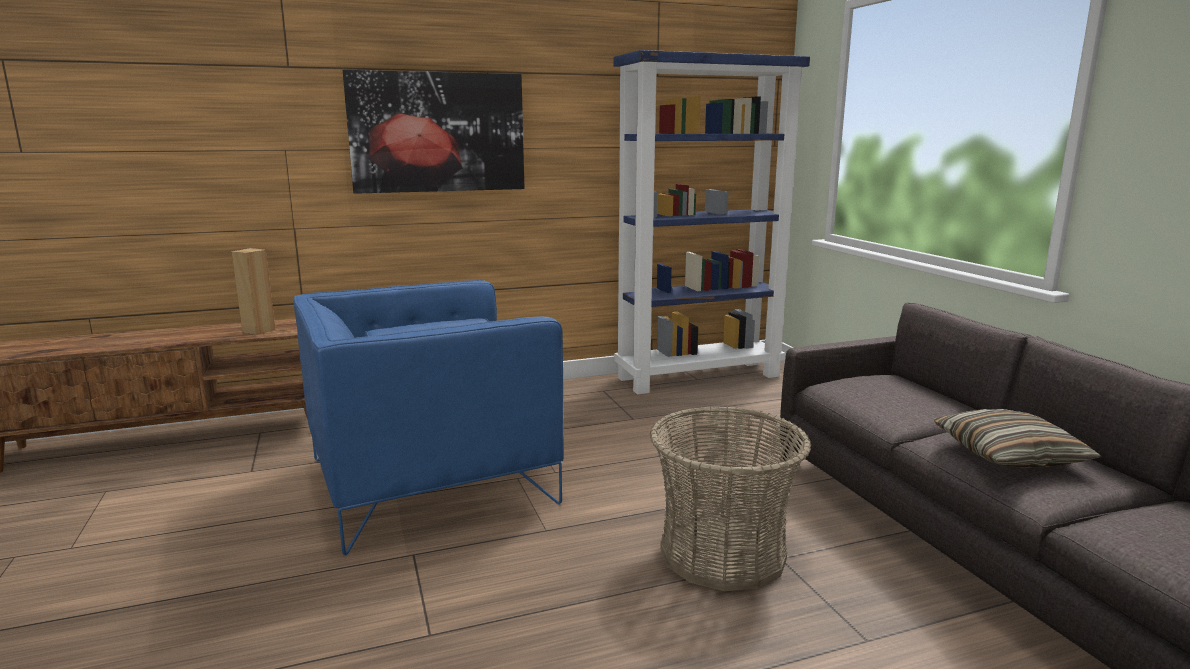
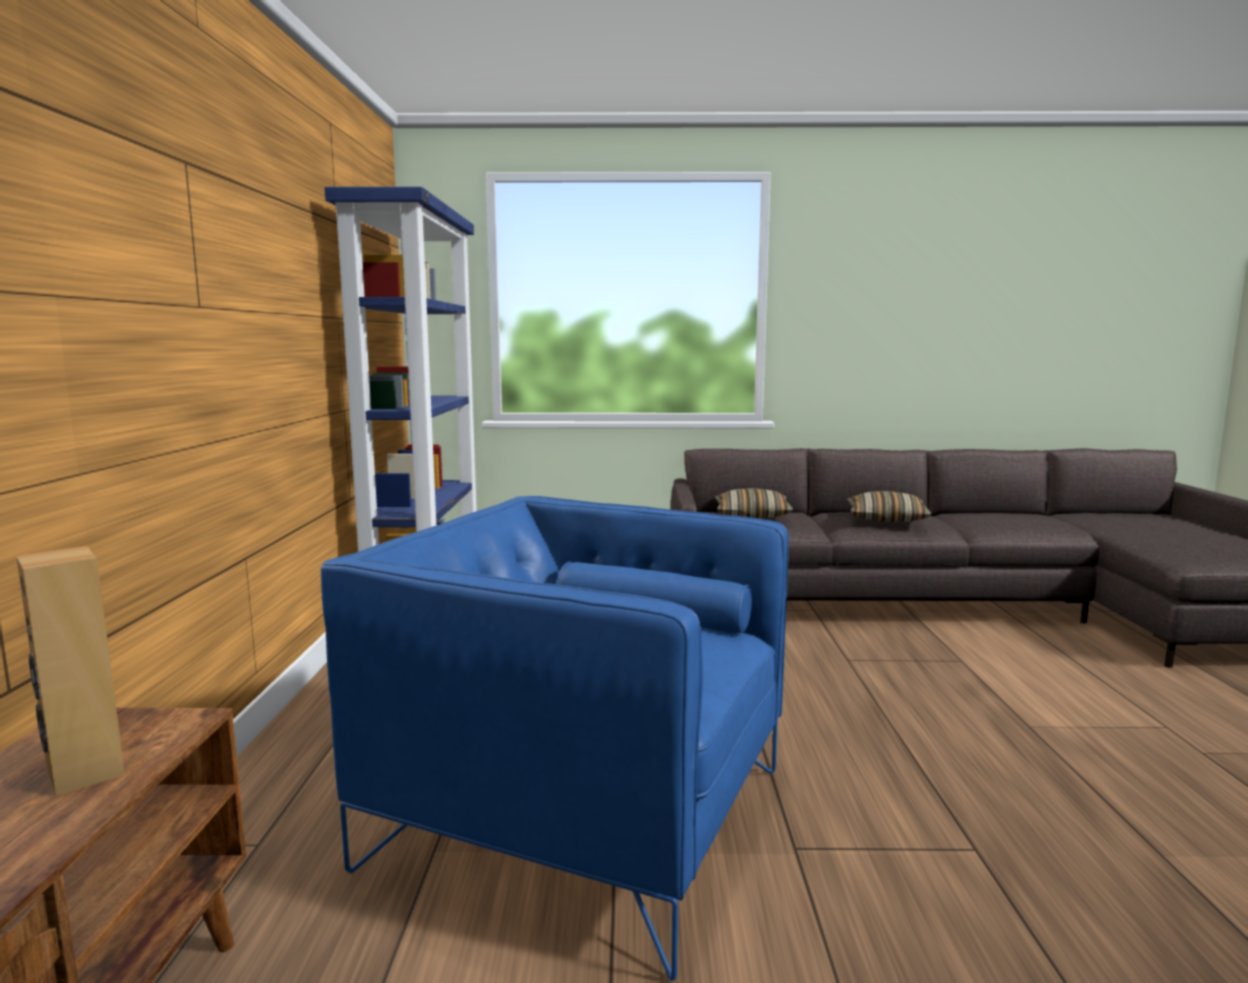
camera: 70 degrees left, 5 degrees down
blue armchair [293,280,564,555] -> blue armchair turned 120 degrees clockwise [321,496,789,981]
picture [343,70,525,194] -> none
basket [650,406,811,591] -> none
none -> pillow [715,488,793,519]

